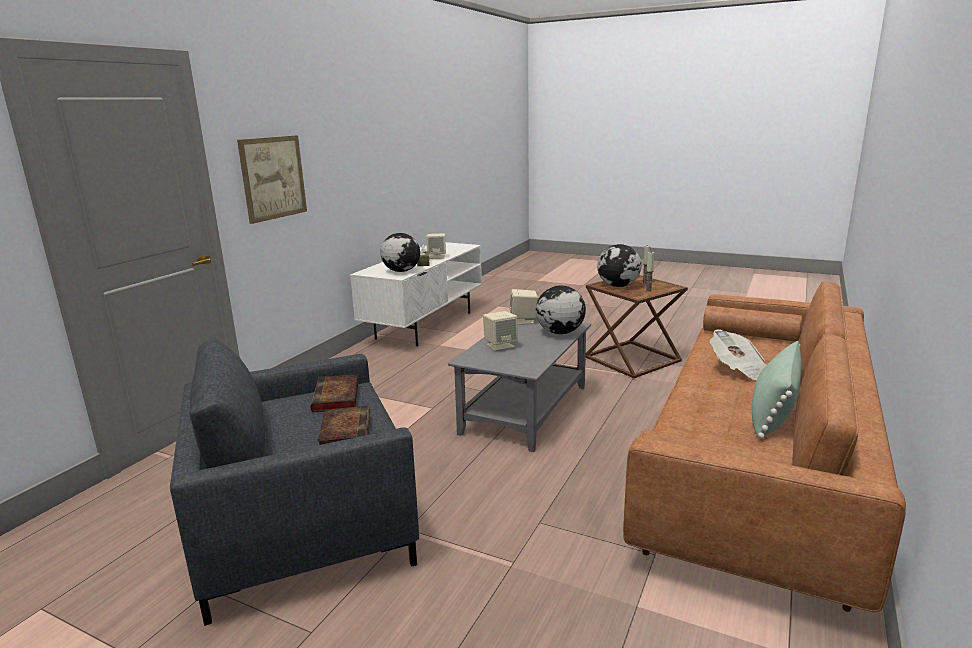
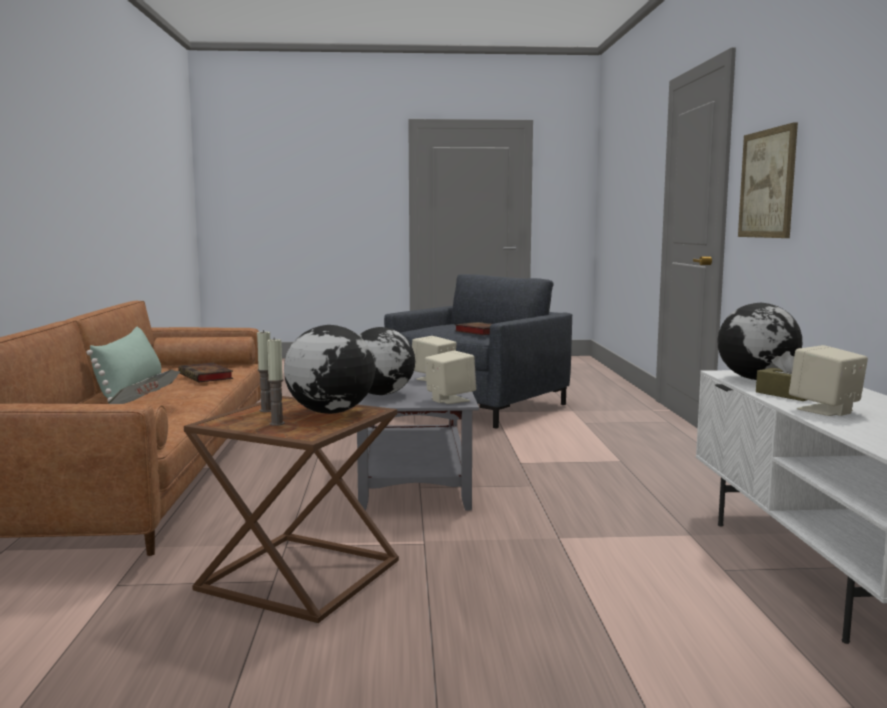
camera: 150 degrees right, 10 degrees down
book [317,406,370,445] -> book moved to [179,363,233,383]

